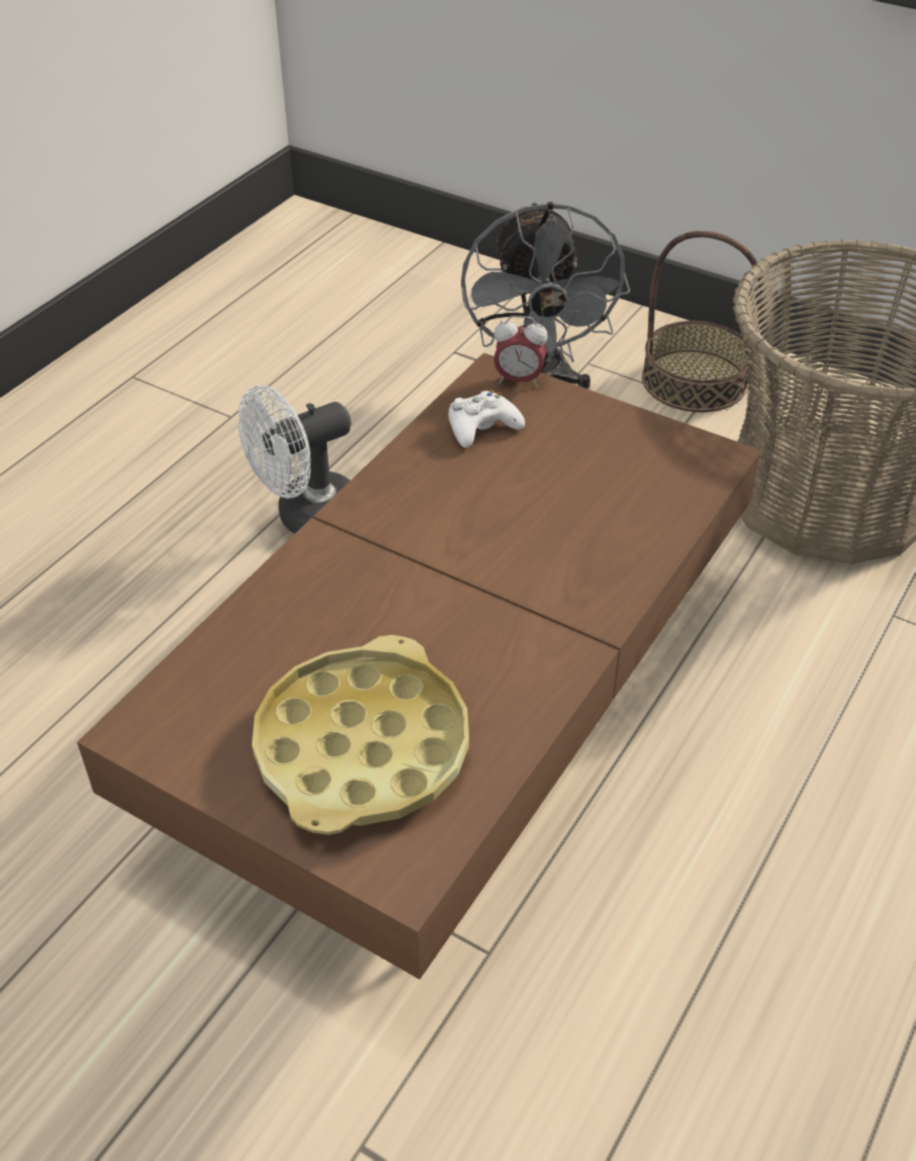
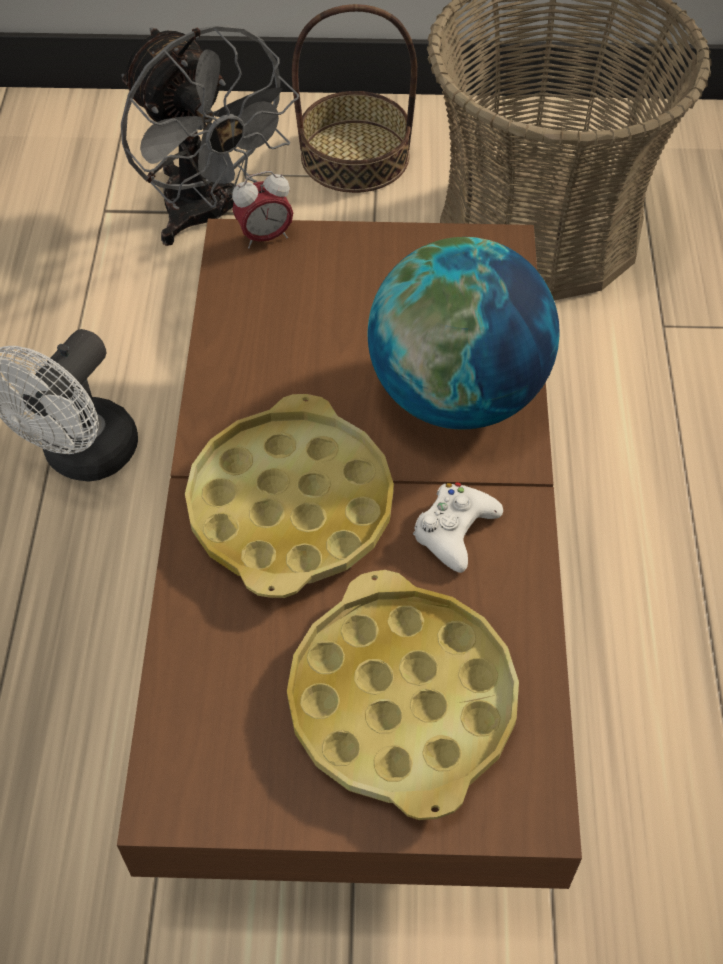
camera: 30 degrees left, 10 degrees up
white game controller [448,390,525,448] -> white game controller moved to [413,482,503,573]
none -> yellow tray [185,394,394,598]
none -> globe [368,237,560,430]

